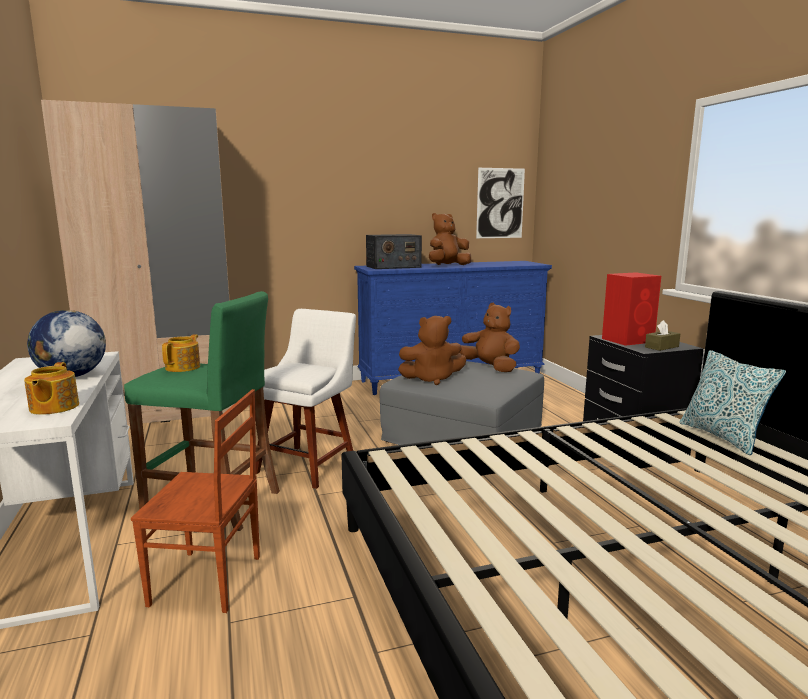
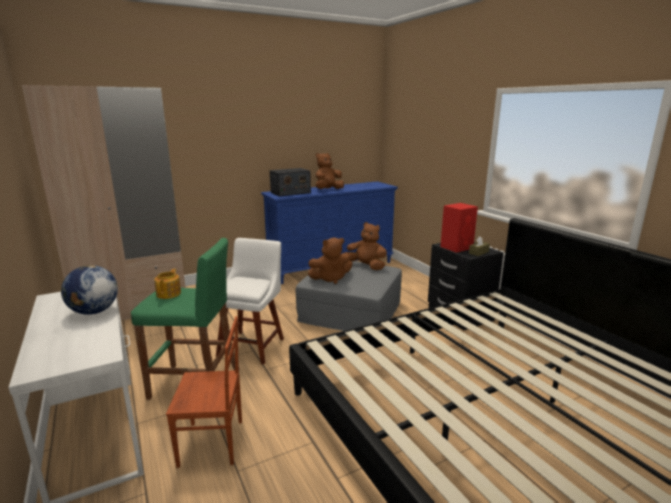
camera: 10 degrees left, 5 degrees up
teapot [24,362,79,415] -> none
picture [476,168,525,238] -> none
pillow [680,350,786,455] -> none

